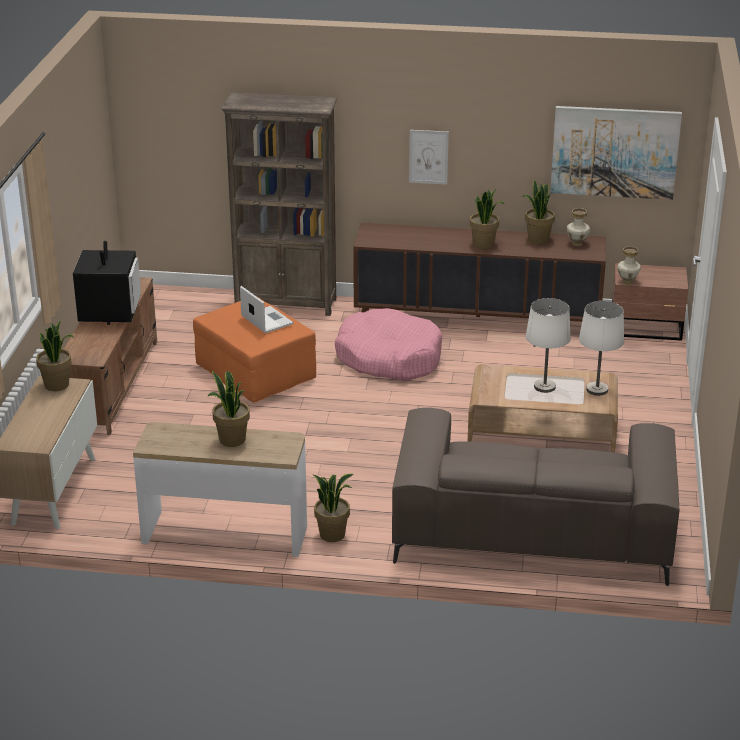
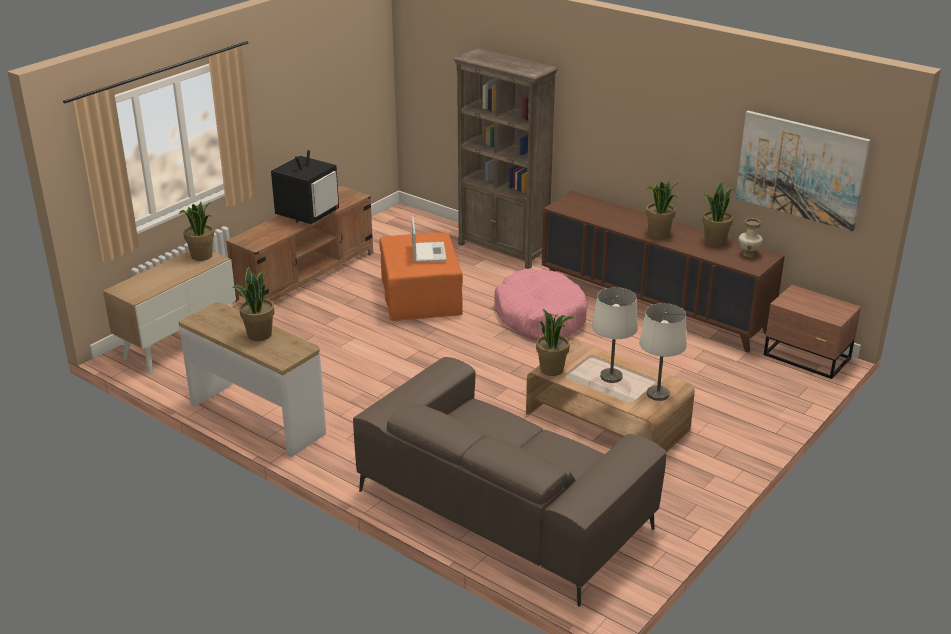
camera: 30 degrees right, 0 degrees up
potted plant [312,474,354,542] -> potted plant moved to [536,308,574,376]
picture [409,130,449,185] -> none
vase [617,246,641,284] -> none

